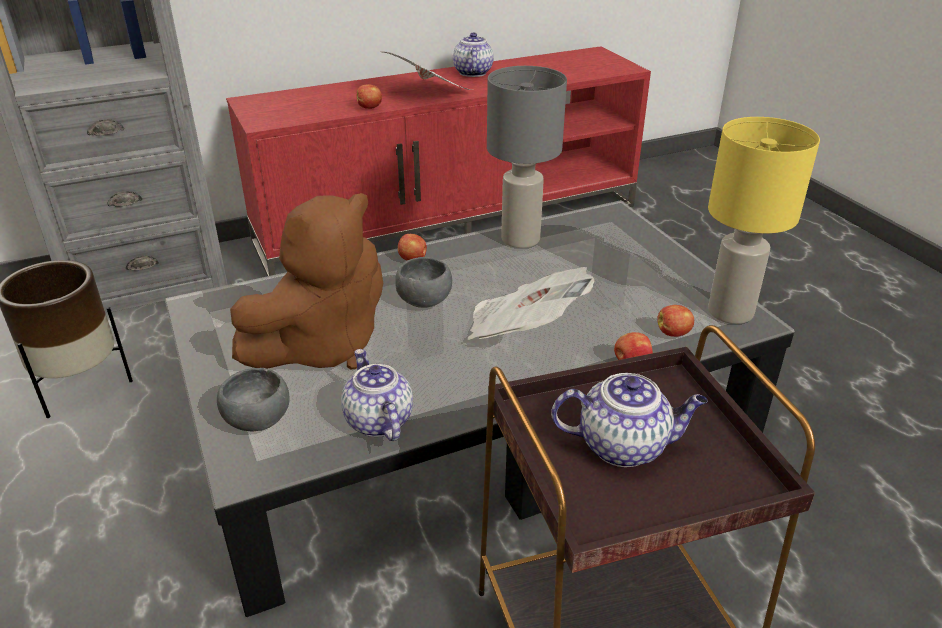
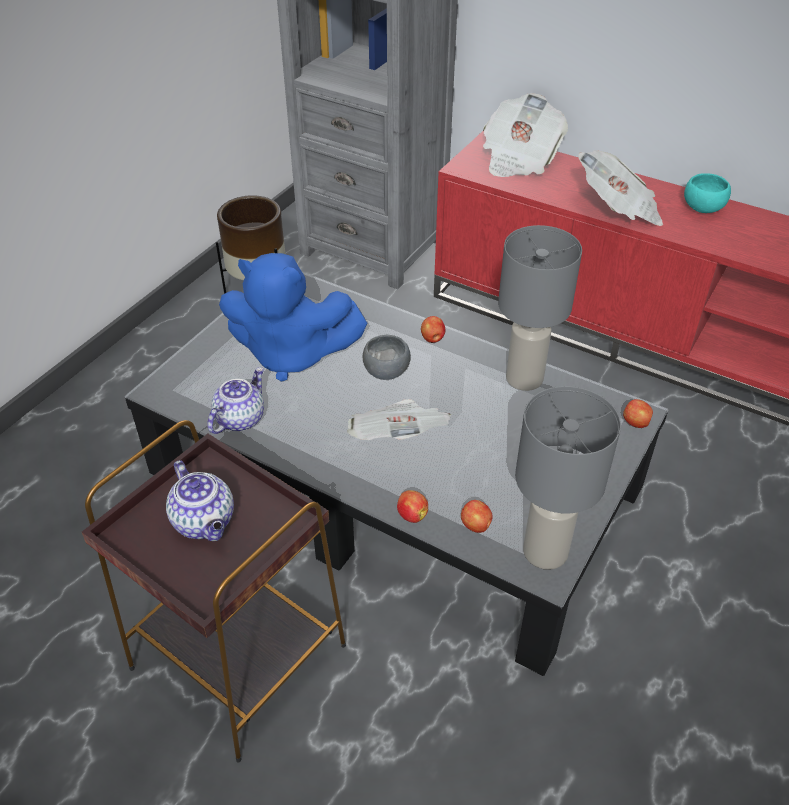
camera: 55 degrees right, 10 degrees up
grey bowl [217,368,290,431] -> none
brown plush toy [230,193,383,369] -> blue plush toy [219,253,367,382]
apple [357,84,382,109] -> apple moved to [623,399,653,428]
teapot [453,32,494,77] -> turquoise bowl [684,173,731,213]
yellow table lamp [708,117,820,324] -> grey table lamp [515,386,621,570]
none -> newspaper [483,93,568,177]

